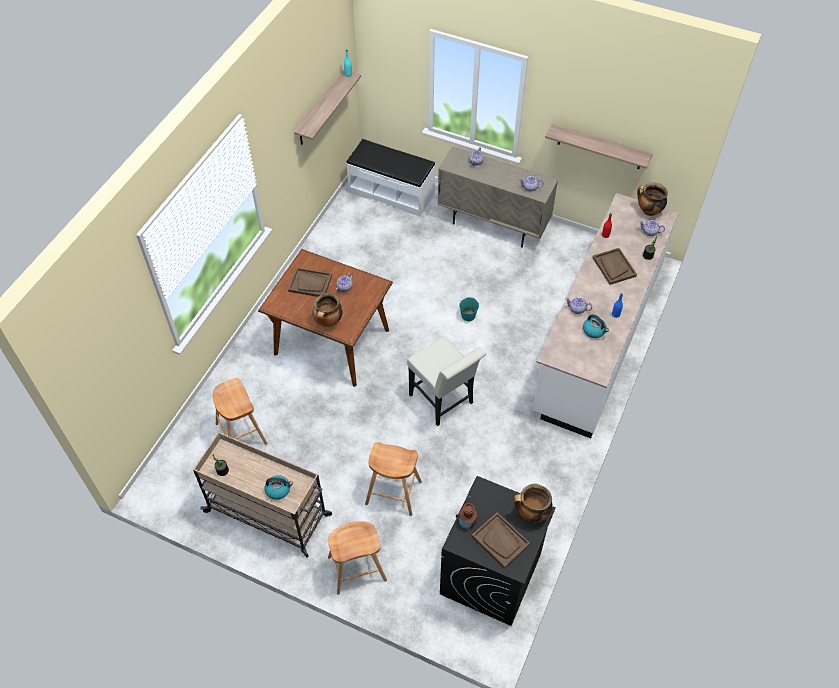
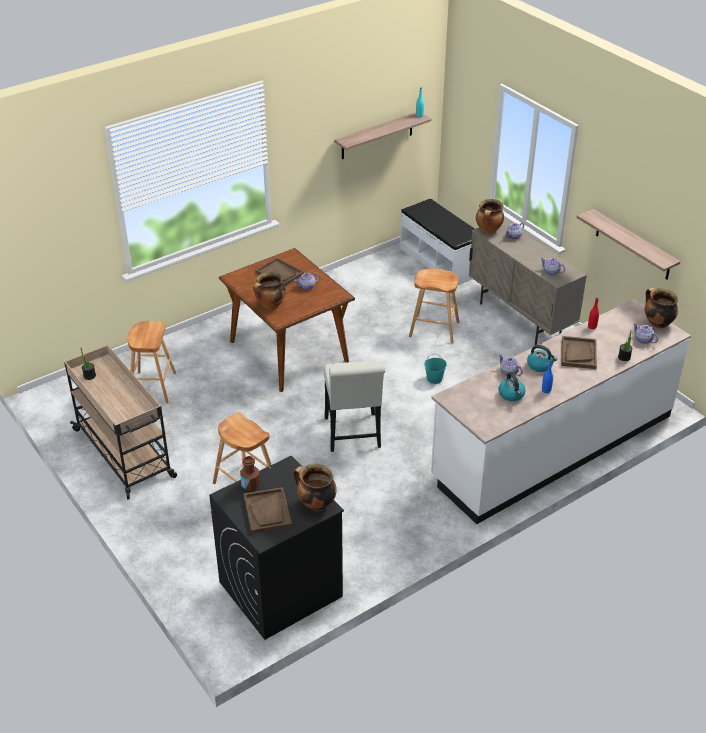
camera: 30 degrees right, 15 degrees down
kettle [265,475,293,500] -> kettle moved to [527,345,557,372]
brown stool [328,521,387,595] -> brown stool moved to [409,269,459,344]
none -> cooking pot [476,199,504,234]

